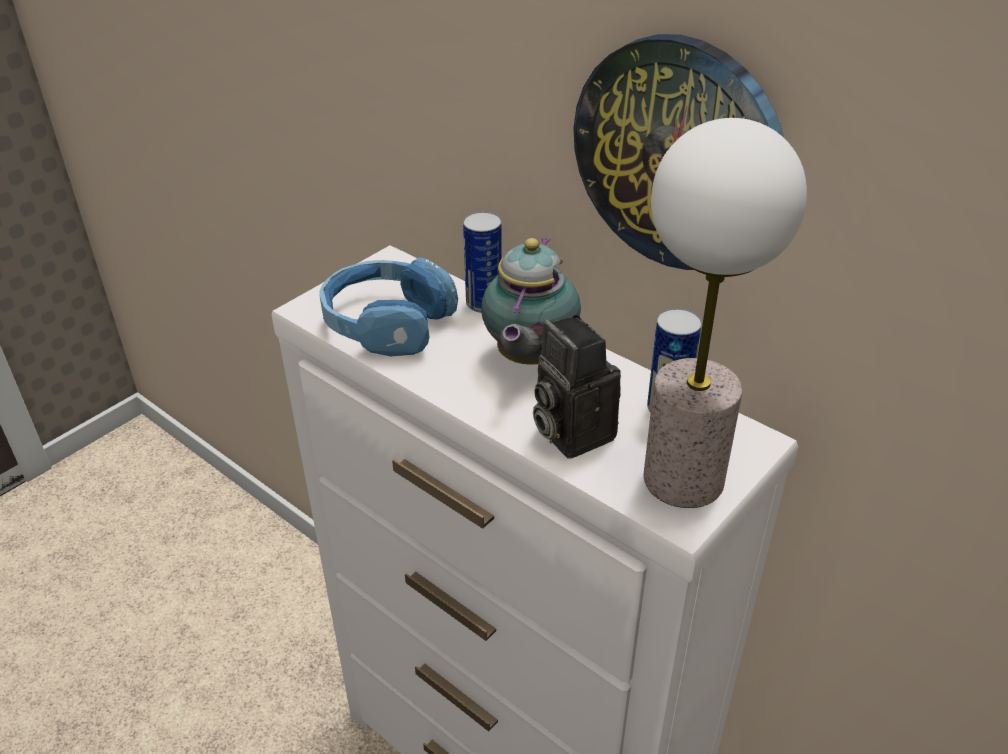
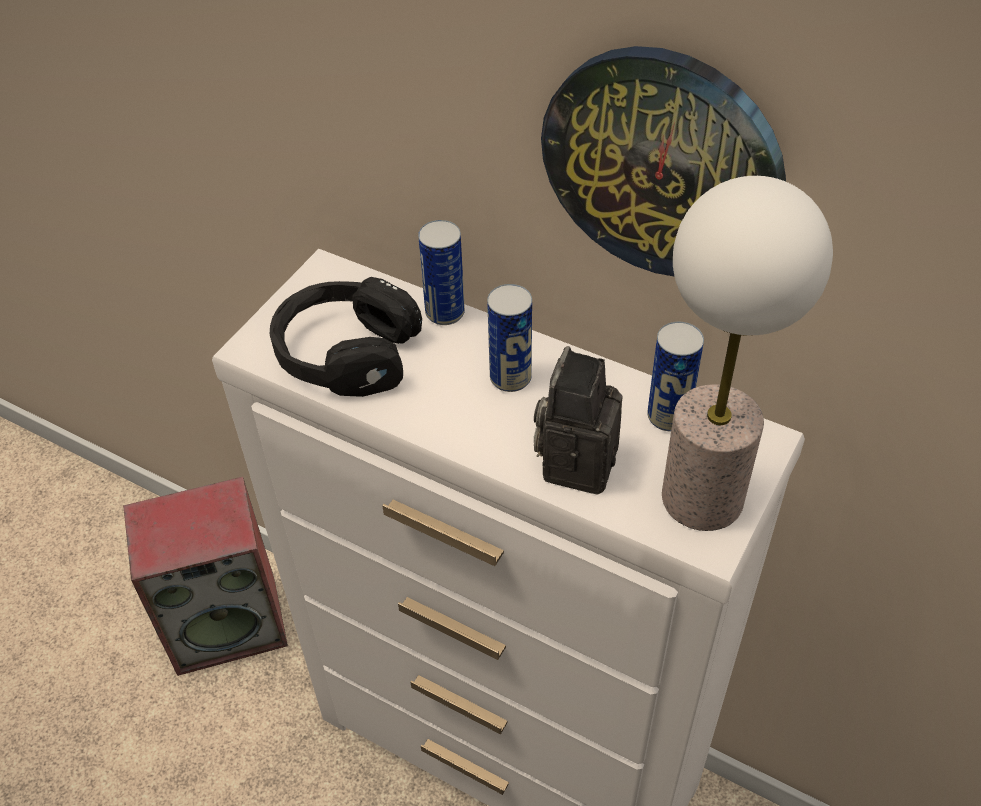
camera: 10 degrees left, 10 degrees up
blue headphones [319,257,458,356] -> black headphones [270,277,422,397]
teapot [481,238,581,365] -> can [487,284,532,392]
camera [533,315,621,459] -> camera turned 60 degrees clockwise [534,346,623,495]
none -> speaker [123,477,288,676]

